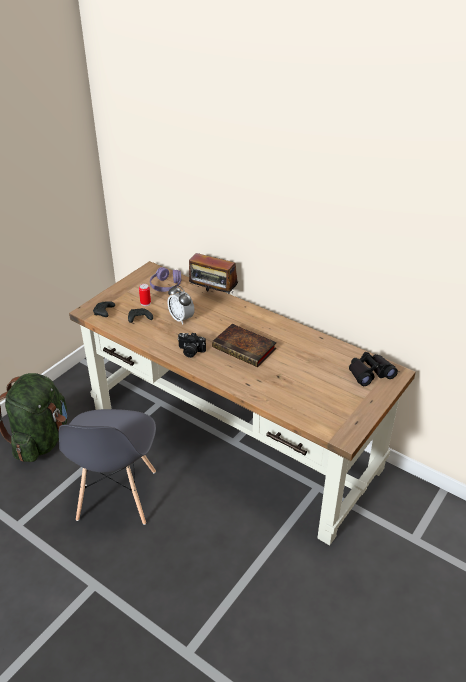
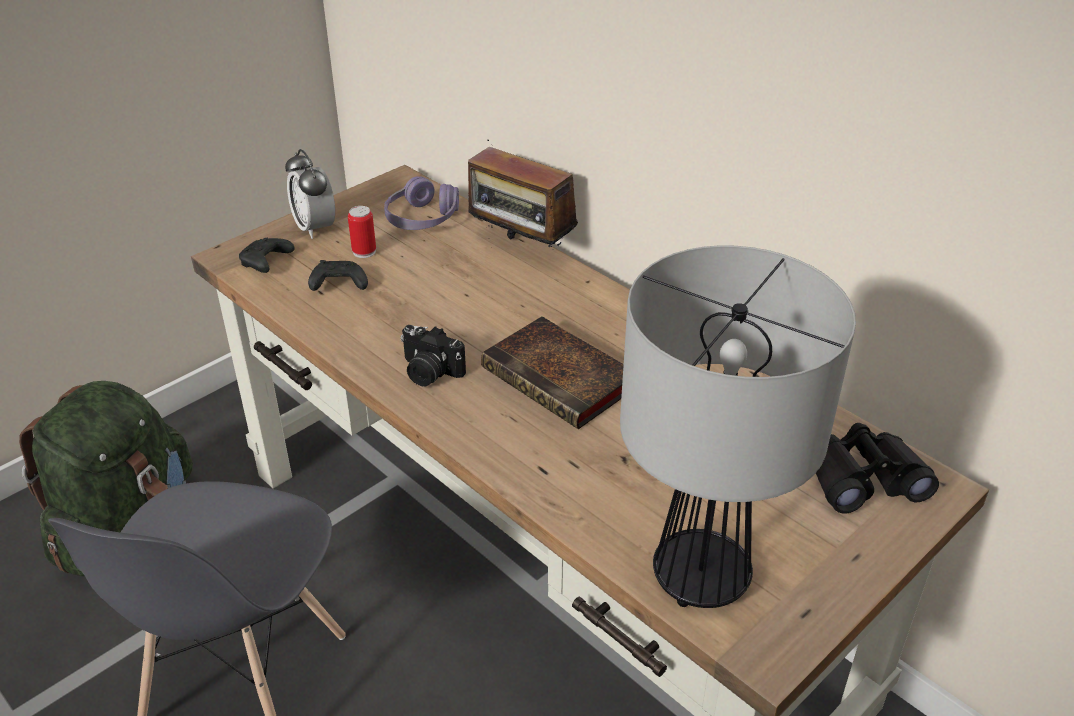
camera: 10 degrees right, 0 degrees up
alarm clock [167,285,194,325] -> alarm clock moved to [285,149,335,239]
none -> table lamp [620,245,856,608]

